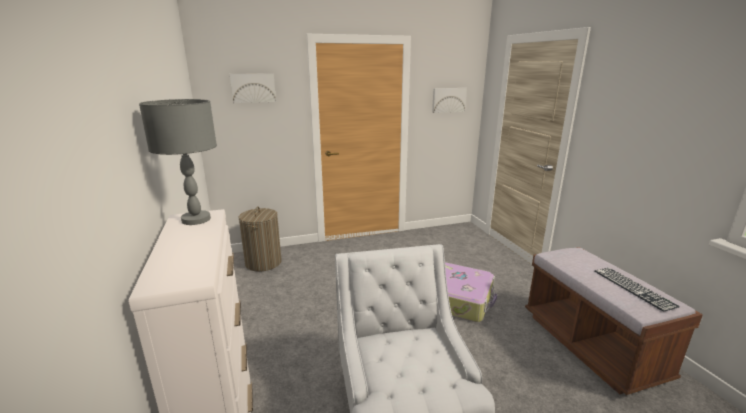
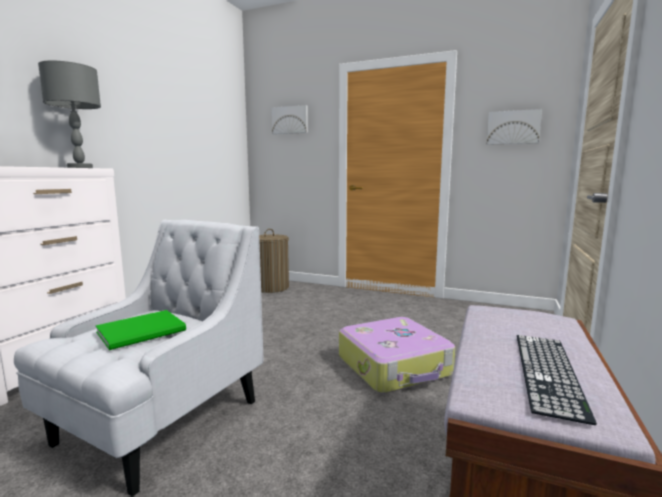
camera: 40 degrees right, 10 degrees down
none -> green book [95,310,186,350]

